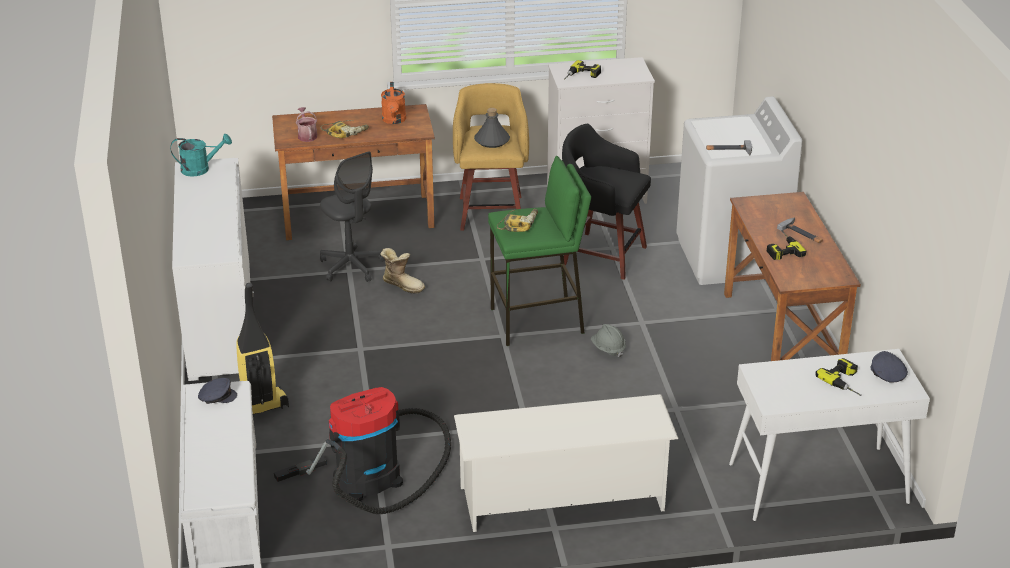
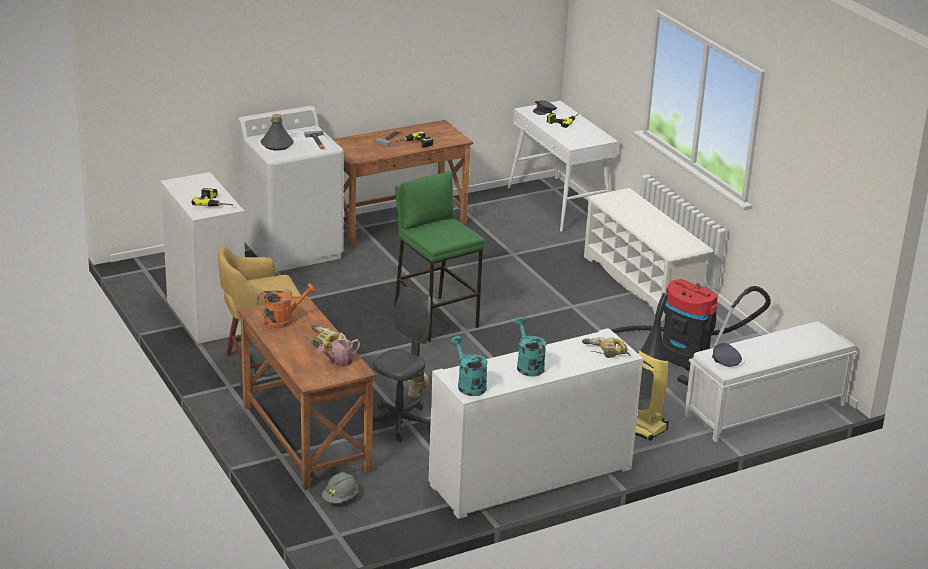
camera: 110 degrees left, 5 degrees down
grey bottle [474,108,510,148] -> grey bottle moved to [261,114,294,151]
power drill [497,209,538,232] -> power drill moved to [582,337,630,358]
black stool [562,124,651,280] -> none
grey hard hat [591,324,626,357] -> grey hard hat moved to [322,472,359,504]
none -> turquoise watering can [515,317,546,377]

